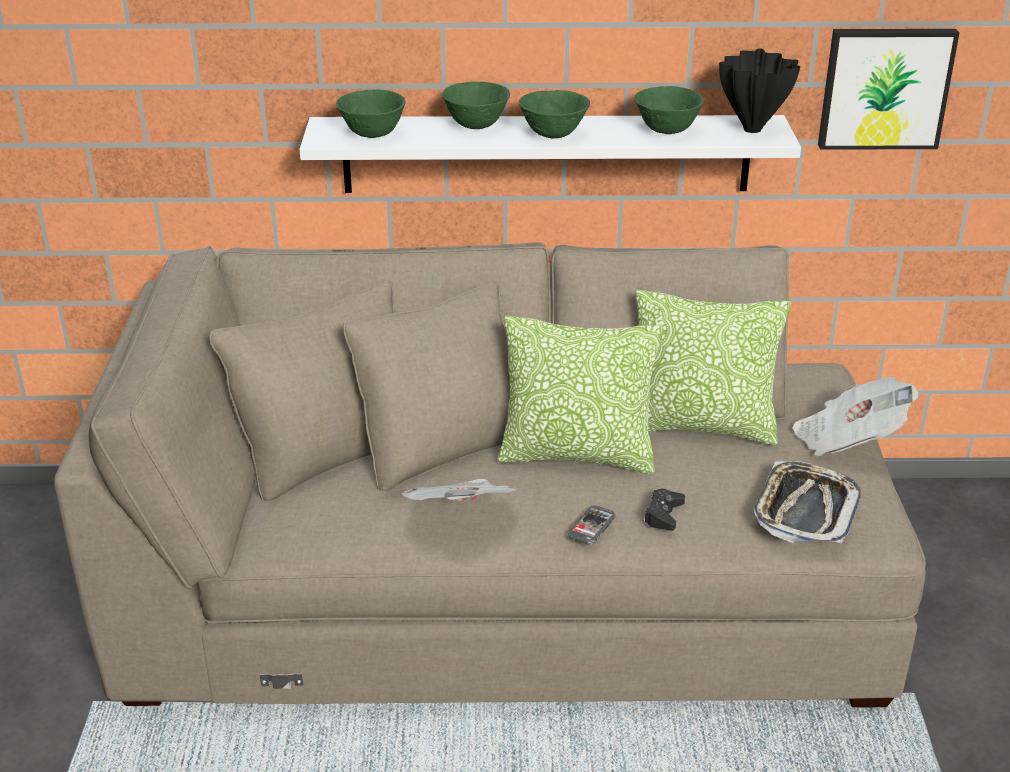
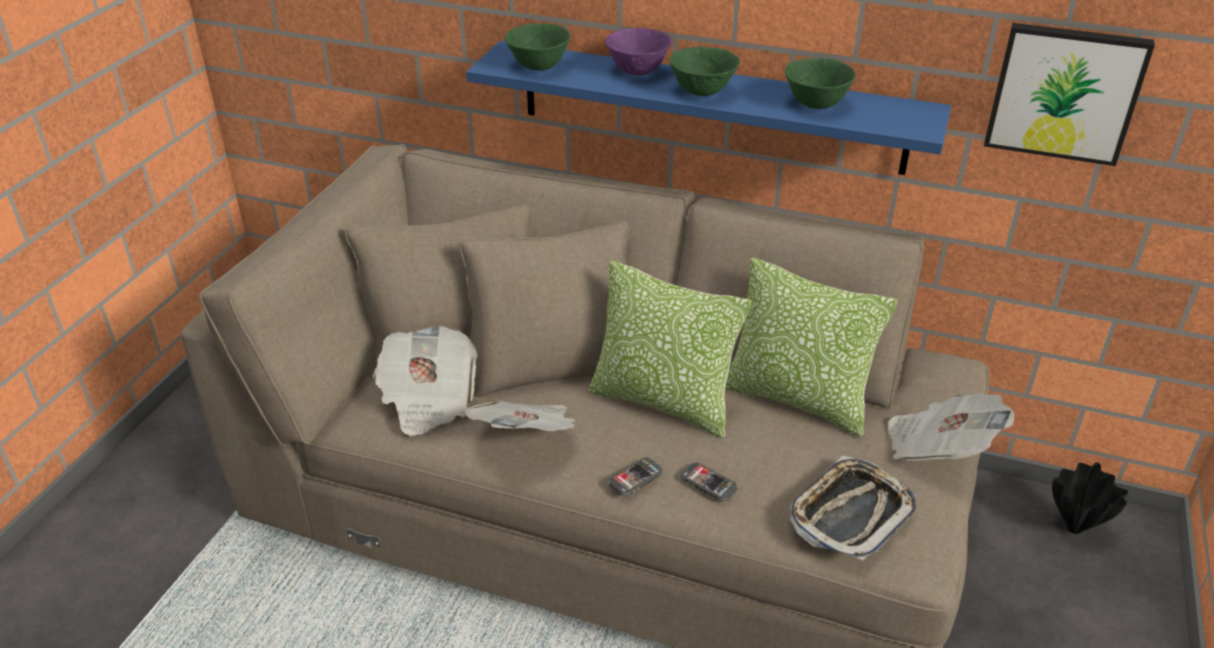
camera: 20 degrees right, 5 degrees up
white shelf [299,115,801,193] -> blue shelf [466,41,951,175]
green bowl [442,81,510,129] -> purple bowl [605,28,672,76]
black game controller [643,489,685,531] -> phone [681,463,738,501]
black vase [719,48,800,133] -> black vase moved to [1052,463,1128,534]
none -> newspaper [373,326,478,436]

